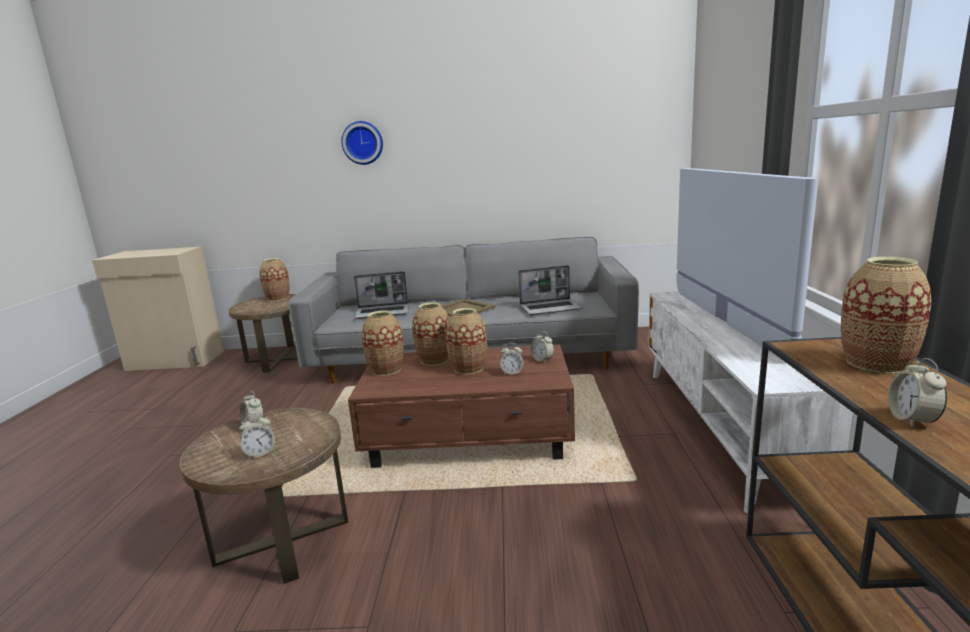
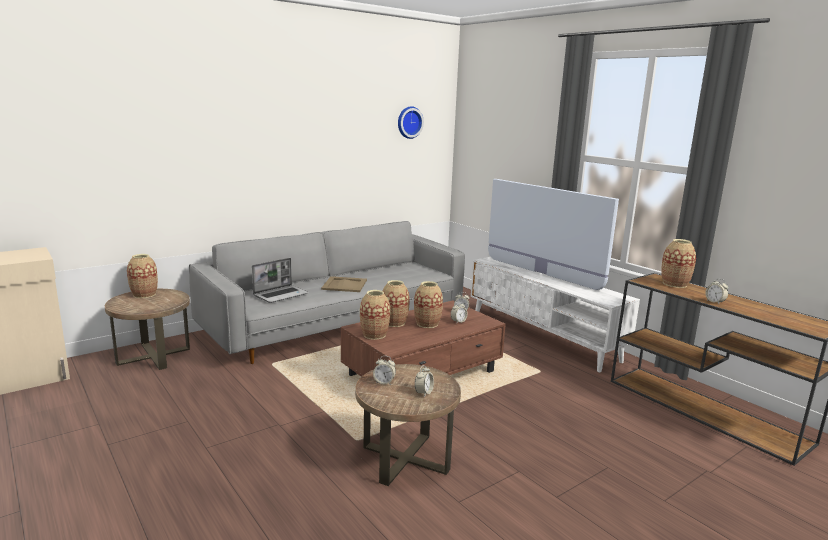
camera: 40 degrees left, 0 degrees up
wall clock [341,121,383,165] -> wall clock moved to [398,106,424,139]
laptop [518,265,582,315] -> none

